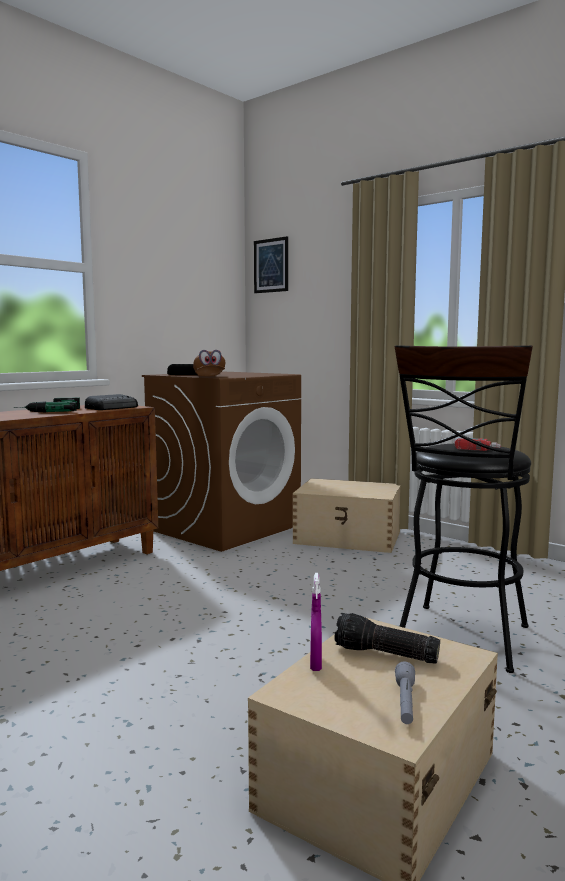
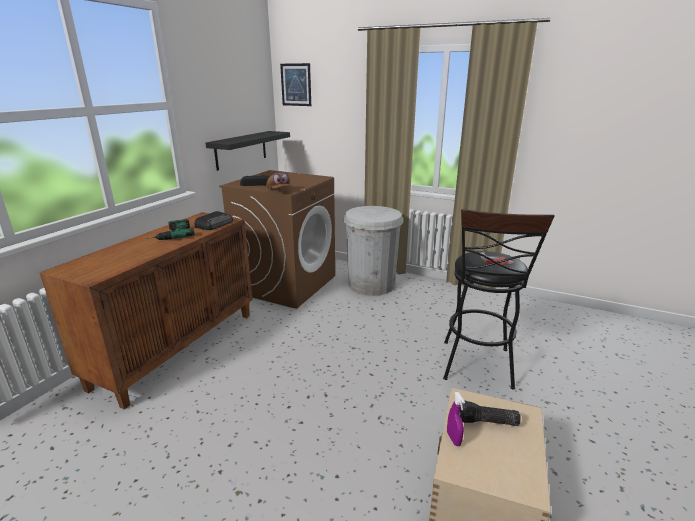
camera: 15 degrees left, 15 degrees up
beige storage box [293,478,400,553] -> white trash can [343,206,403,296]
grey flashlight [395,662,415,724] -> none
none -> black shelf [206,131,290,171]

